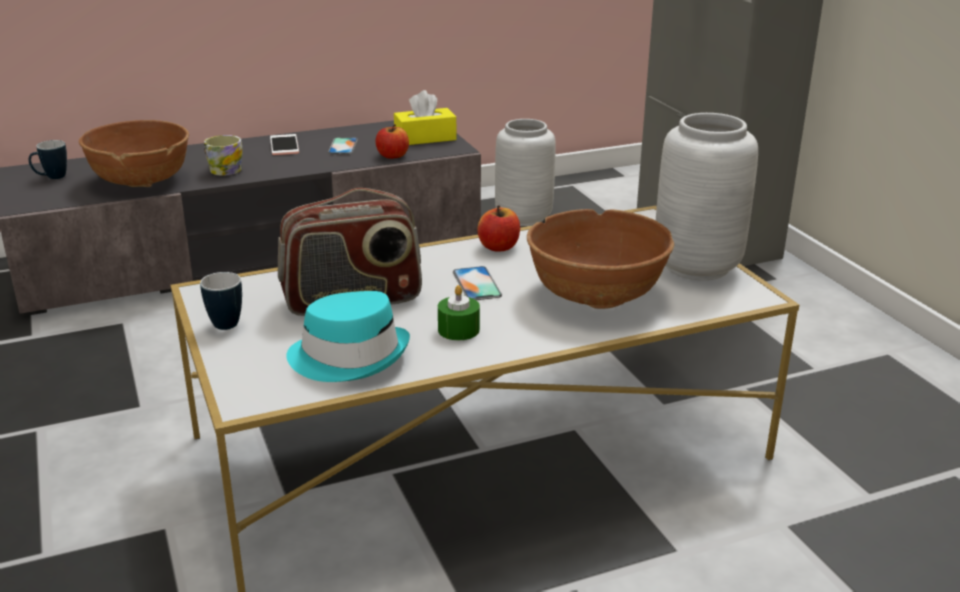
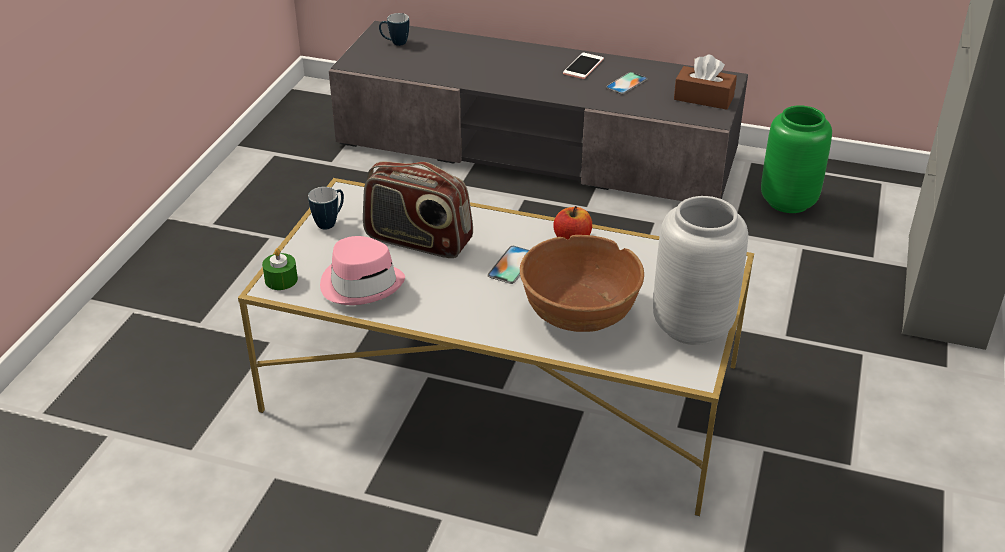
camera: 40 degrees right, 10 degrees up
brown bowl [79,120,189,187] -> none
mug [204,135,242,175] -> none
turquoise hat [286,291,410,382] -> pink hat [320,236,405,305]
apple [376,124,409,159] -> none
yellow tissue box [394,90,456,145] -> brown tissue box [674,55,737,110]
green candle [438,285,480,340] -> green candle moved to [262,248,298,290]
grey vase [495,119,556,226] -> green vase [761,105,832,213]

